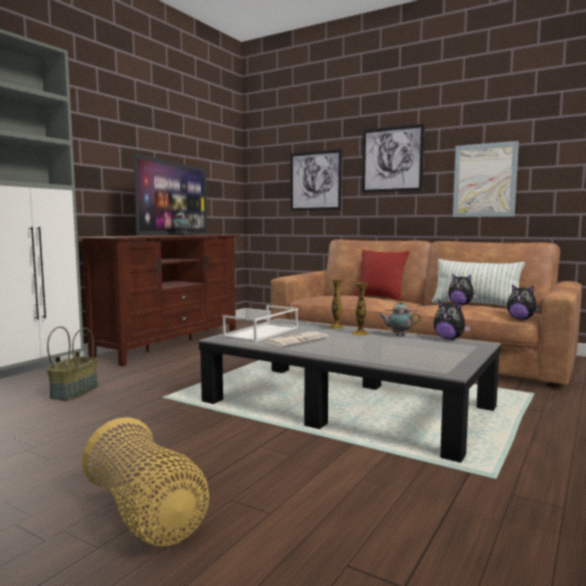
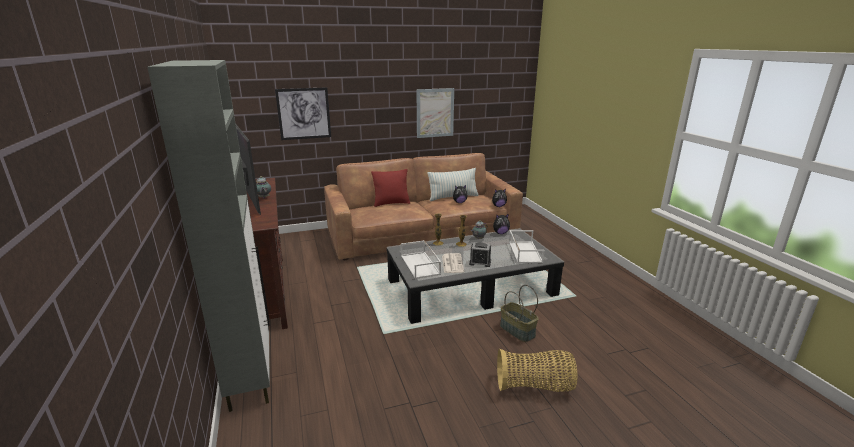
camera: 50 degrees left, 15 degrees up
basket [47,326,98,401] -> basket moved to [500,285,539,342]
picture [362,124,425,193] -> none
none -> alarm clock [469,242,491,267]
none -> white tray [509,230,545,263]

